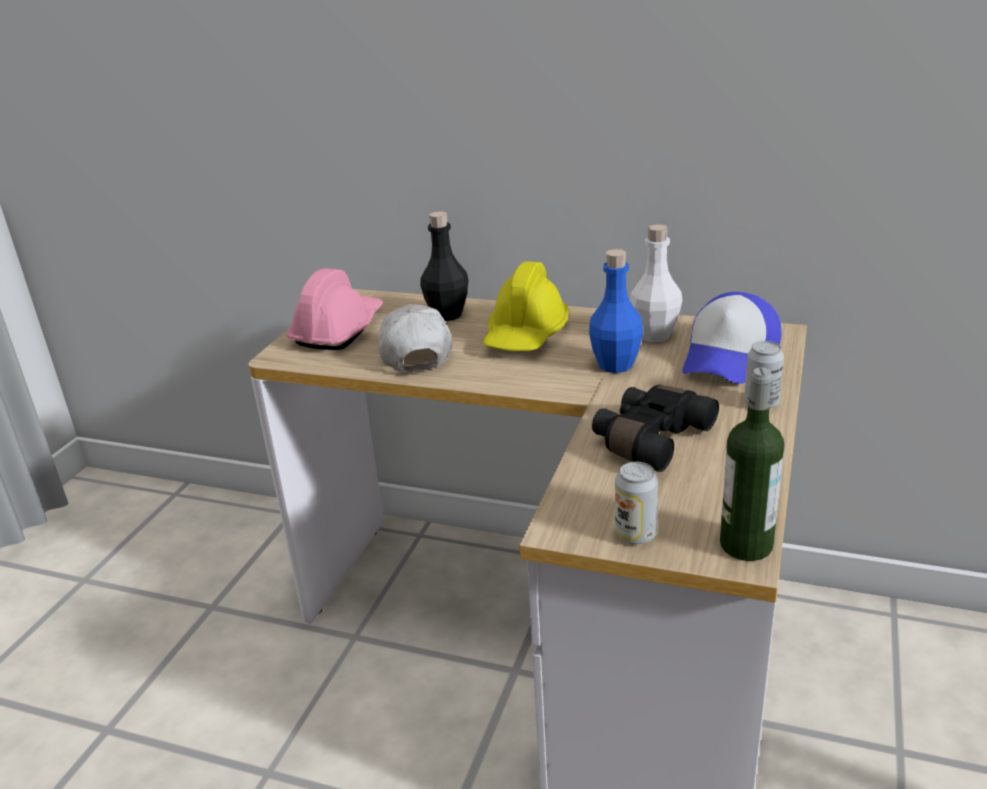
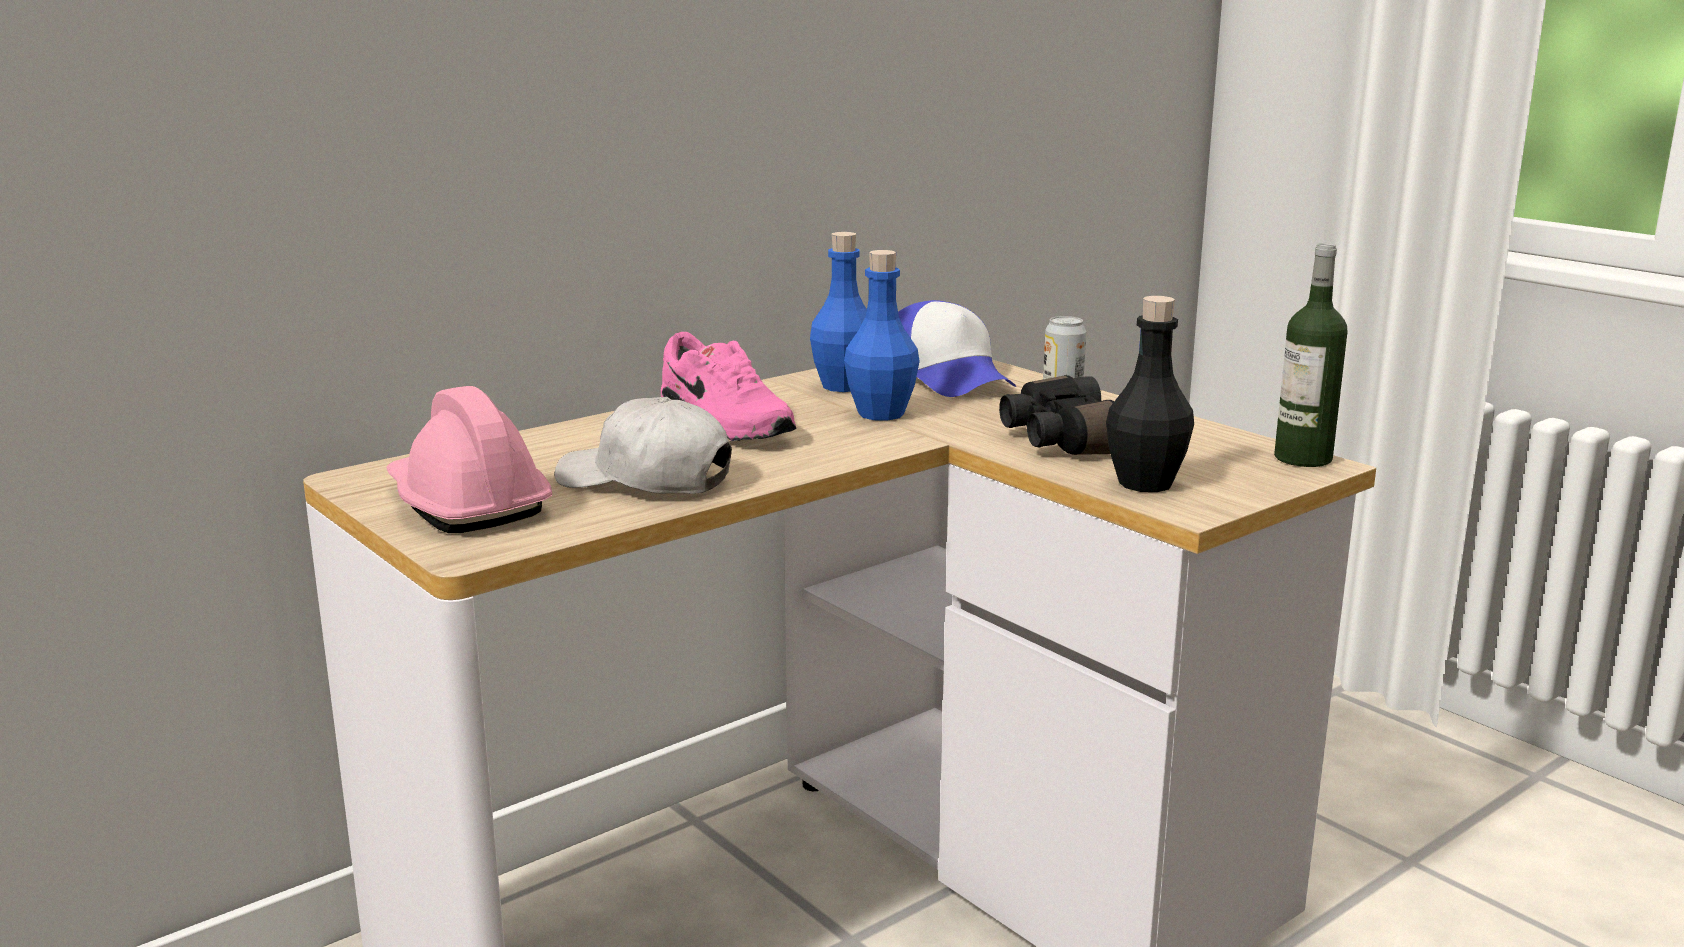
camera: 60 degrees left, 10 degrees down
black bottle [420,211,469,321] -> black bottle moved to [1106,296,1194,492]
yellow hard hat [483,261,569,351] -> pink shoe [661,332,796,441]
can [615,462,658,544] -> none
white bottle [630,224,683,342] -> blue bottle [810,232,867,392]

